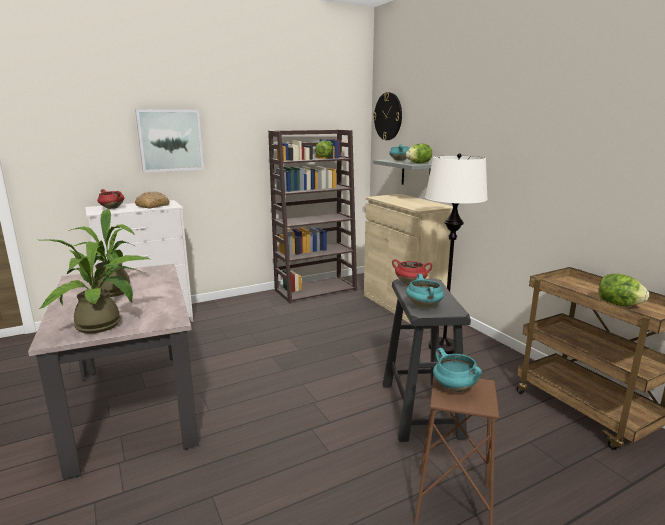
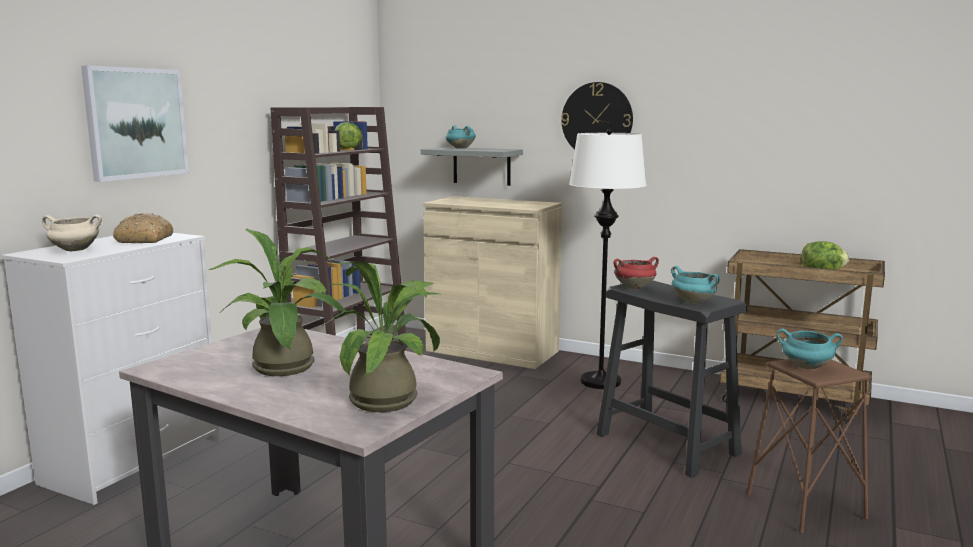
camera: 35 degrees left, 5 degrees down
red cooking pot [97,189,124,209] -> beige cooking pot [42,214,102,251]
wall clock [373,92,402,140] -> wall clock moved to [561,82,633,149]
lettuce [406,143,432,164] -> none

